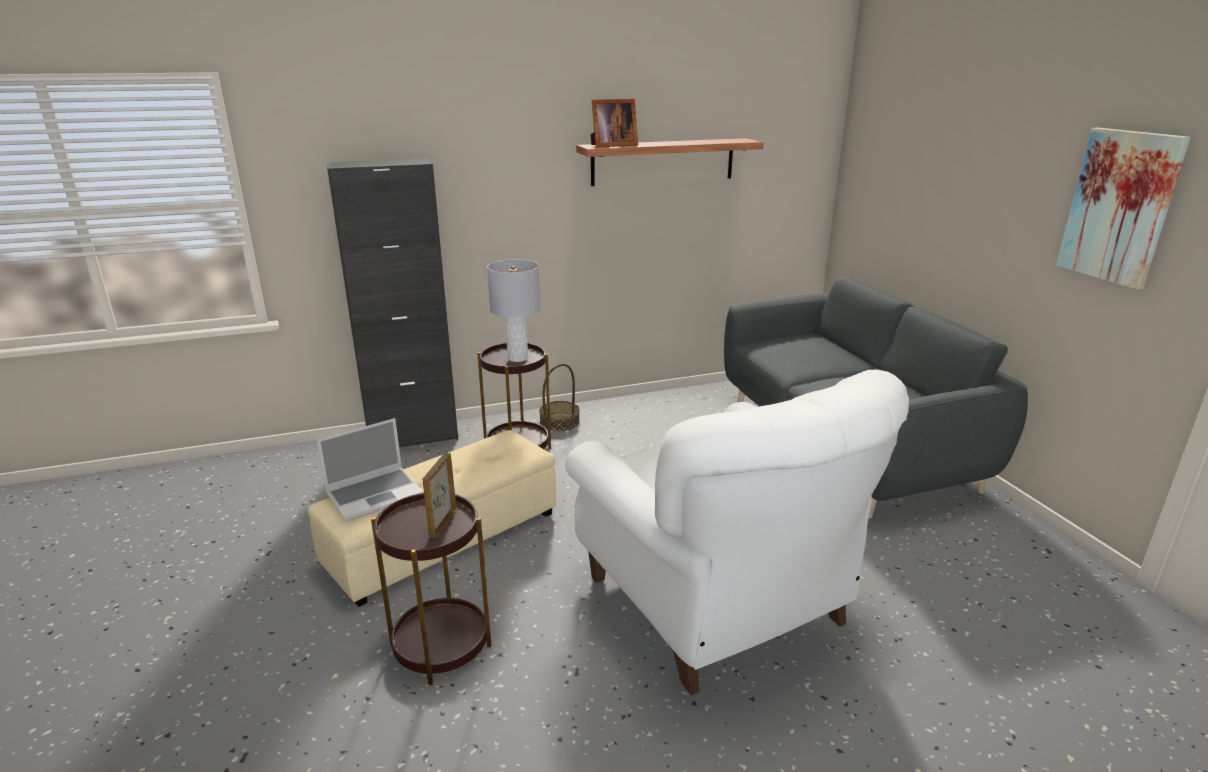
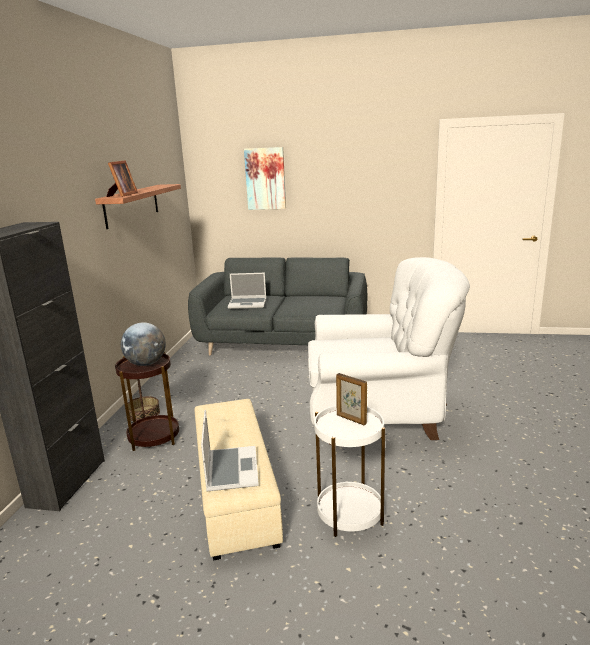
camera: 60 degrees left, 5 degrees down
brown side table [371,493,491,685] -> white side table [314,405,385,537]
grey table lamp [487,259,541,362] -> globe [121,322,166,366]
picture [1056,128,1191,289] -> picture moved to [244,147,286,210]
none -> laptop [228,273,266,309]

